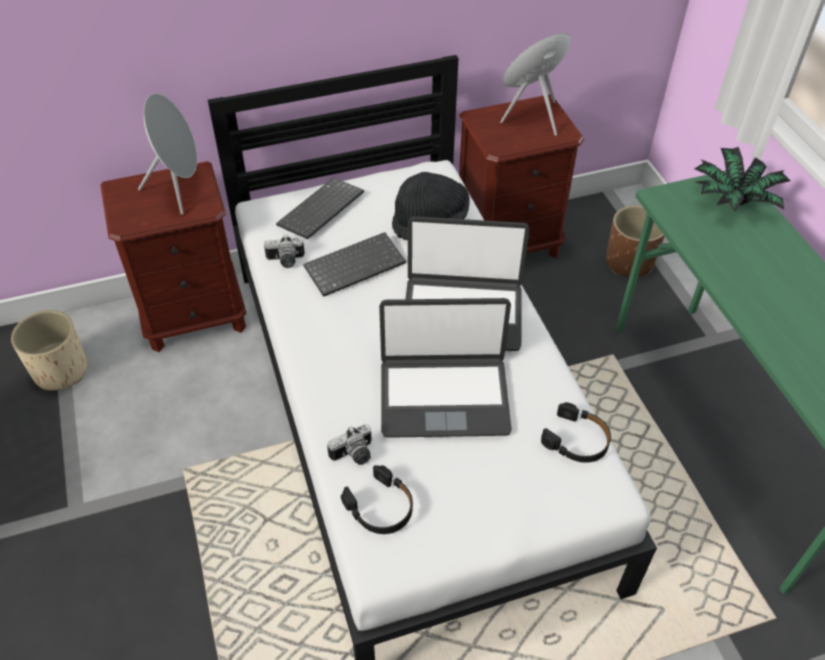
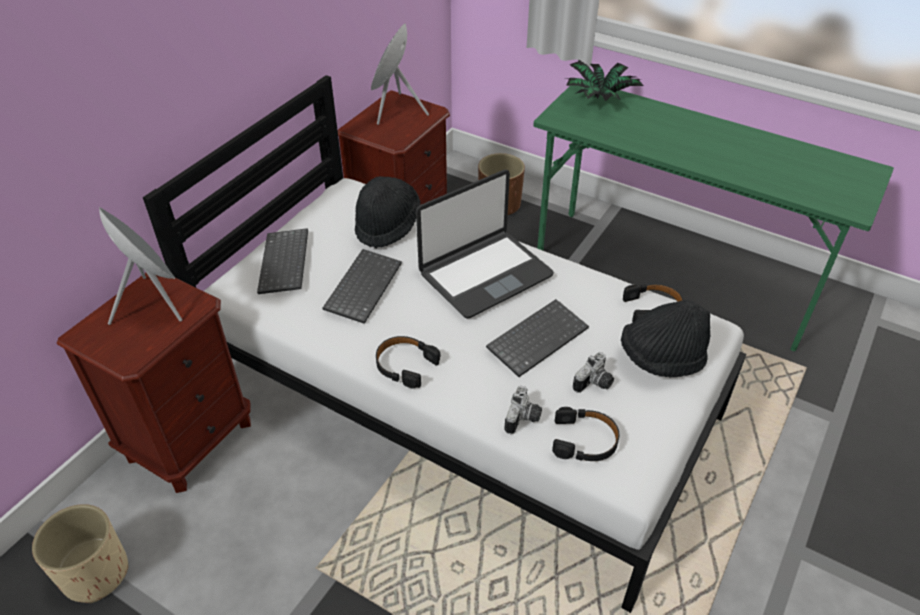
camera: 40 degrees left, 5 degrees down
camera [264,235,305,268] -> camera moved to [573,352,614,393]
laptop [379,298,512,438] -> keyboard [486,299,589,377]
none -> black headphones [376,336,440,388]
none -> black hat [621,300,710,377]

